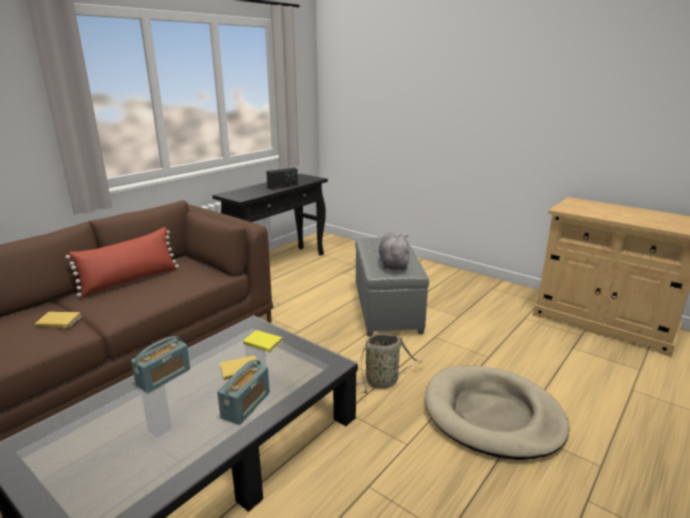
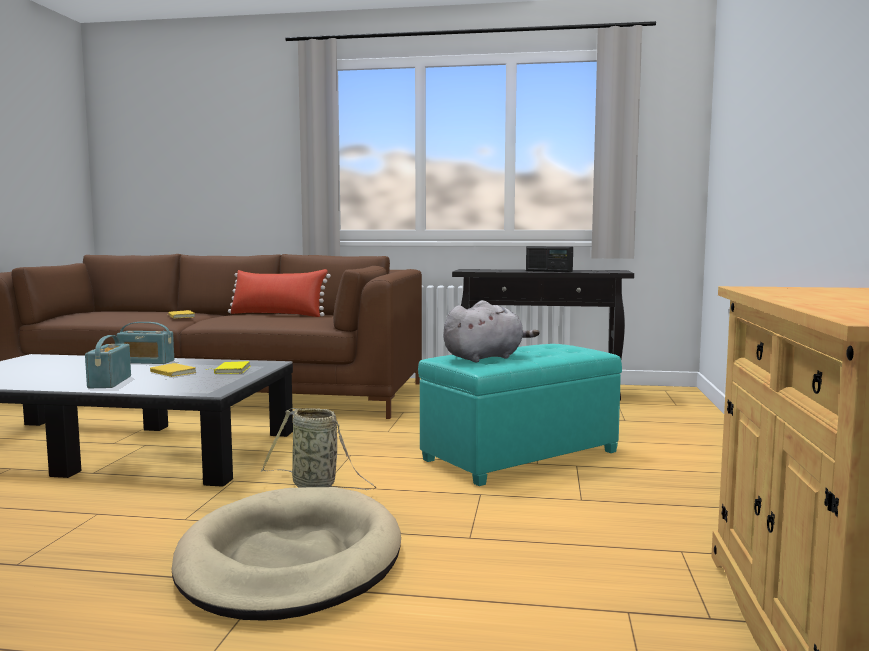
camera: 60 degrees right, 15 degrees down
radio [217,359,270,425] -> radio turned 90 degrees clockwise [85,335,131,388]
grey ottoman [355,237,429,336] -> turquoise ottoman [418,344,622,486]

